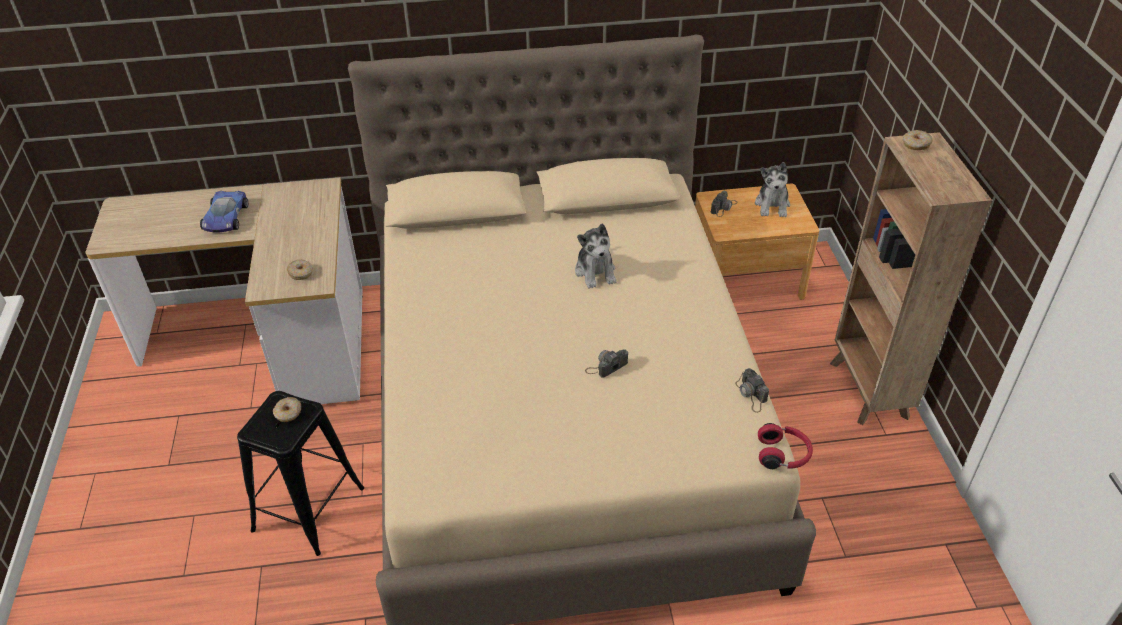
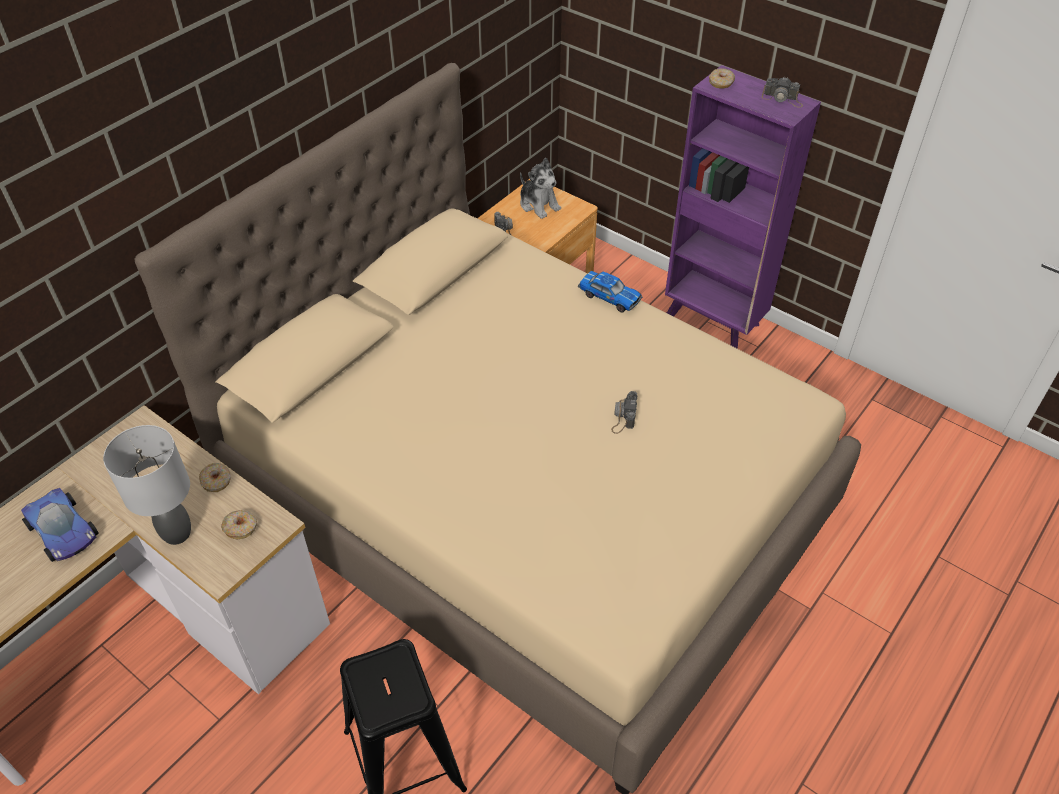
camera: 45 degrees left, 5 degrees up
donut [273,397,301,422] -> donut moved to [199,463,231,492]
plush toy [575,223,616,289] -> none
camera [735,368,769,413] -> camera moved to [762,77,803,108]
red headphones [758,423,813,469] -> none
brown bookcase [830,132,992,425] -> purple bookcase [665,65,821,349]
none -> grey table lamp [103,425,191,545]
none -> toy car [578,271,643,312]

